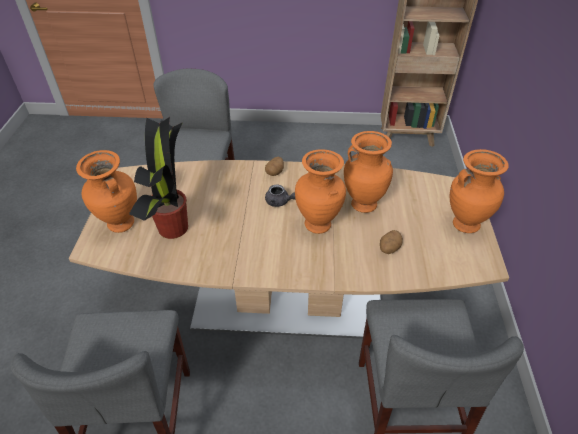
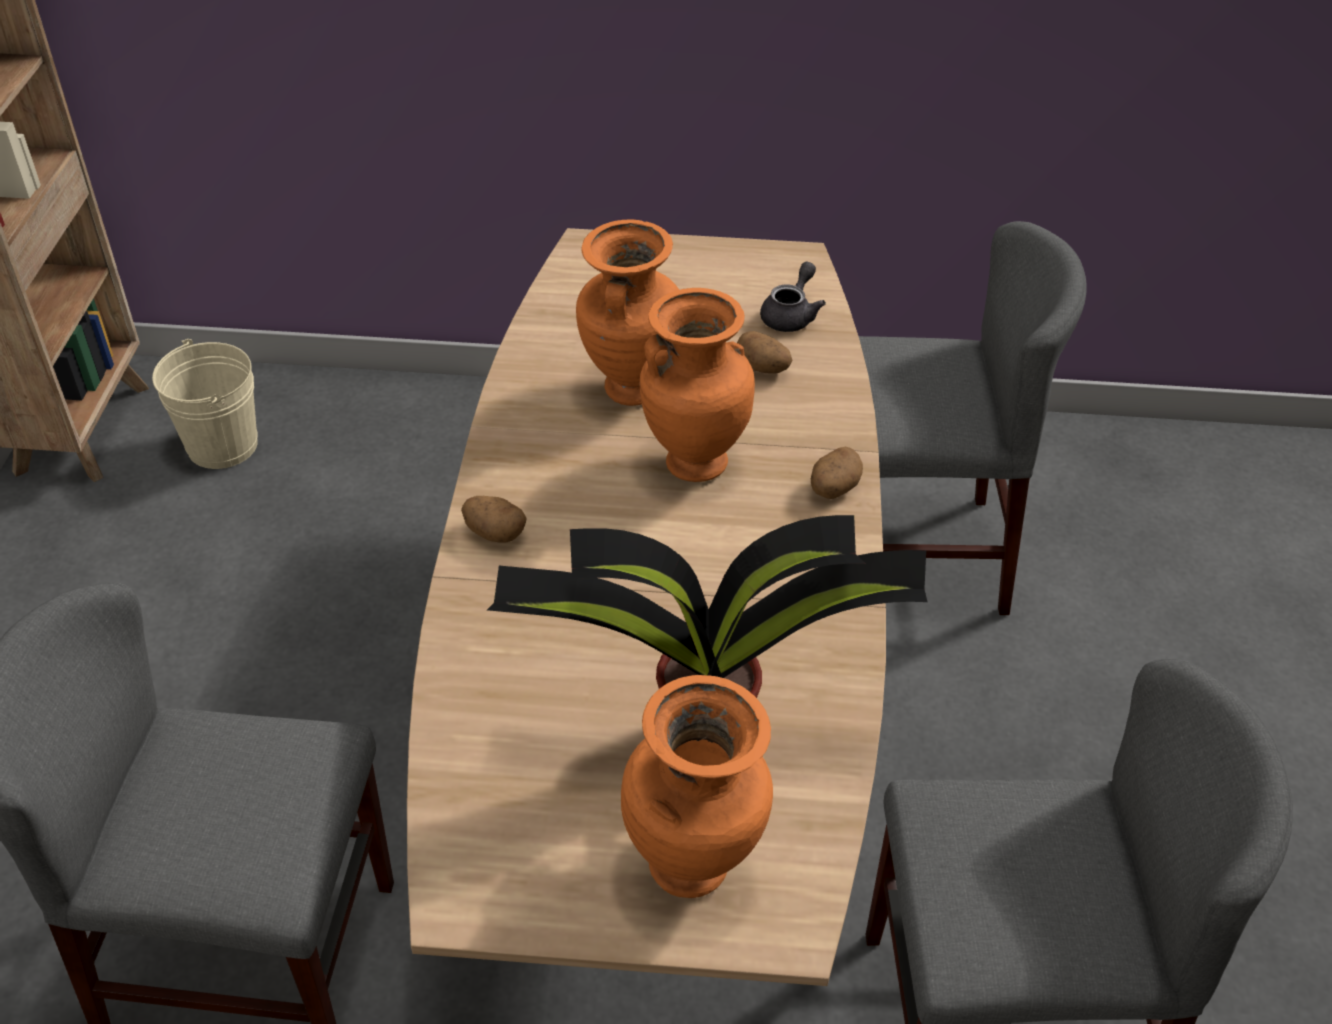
camera: 90 degrees left, 0 degrees up
grey teapot [265,185,296,207] -> grey teapot moved to [760,262,826,332]
orange vase [450,149,509,233] -> none
none -> beige bucket [152,339,258,469]
none -> potato [811,447,863,499]

